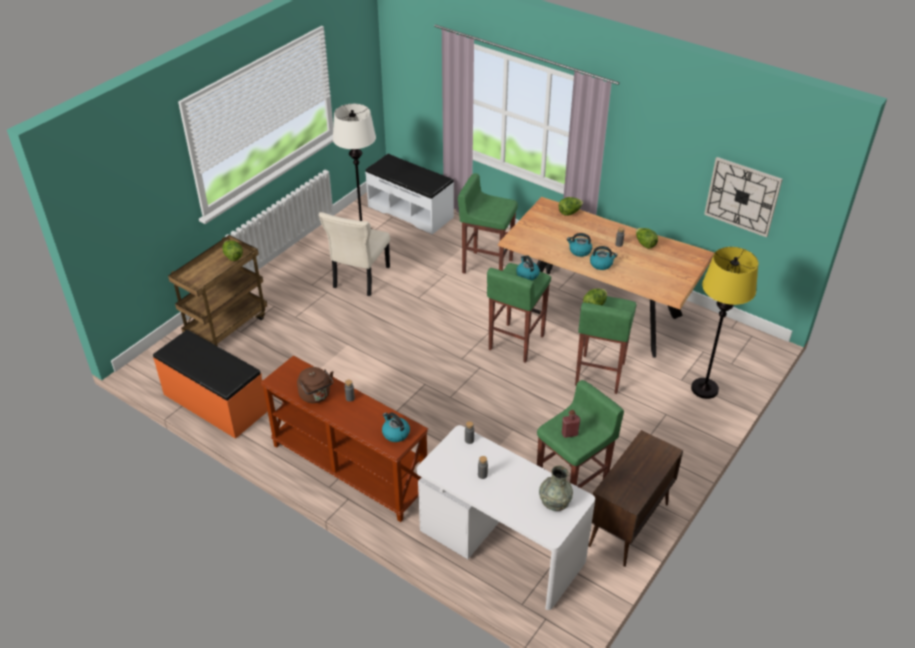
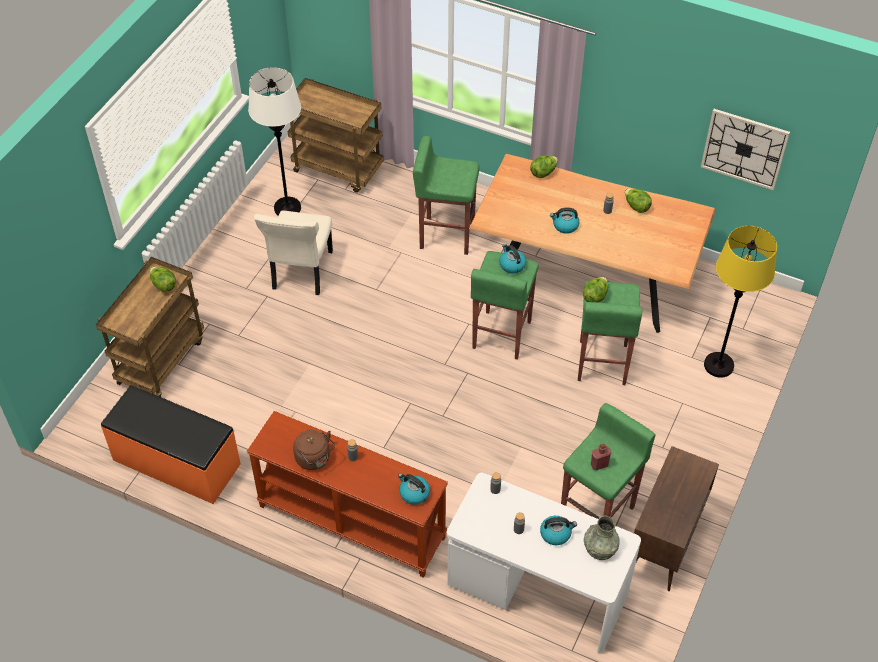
camera: 10 degrees left, 10 degrees up
white bench [365,154,454,235] -> brown cart [288,78,384,193]
kettle [590,246,618,270] -> kettle moved to [540,516,577,545]

